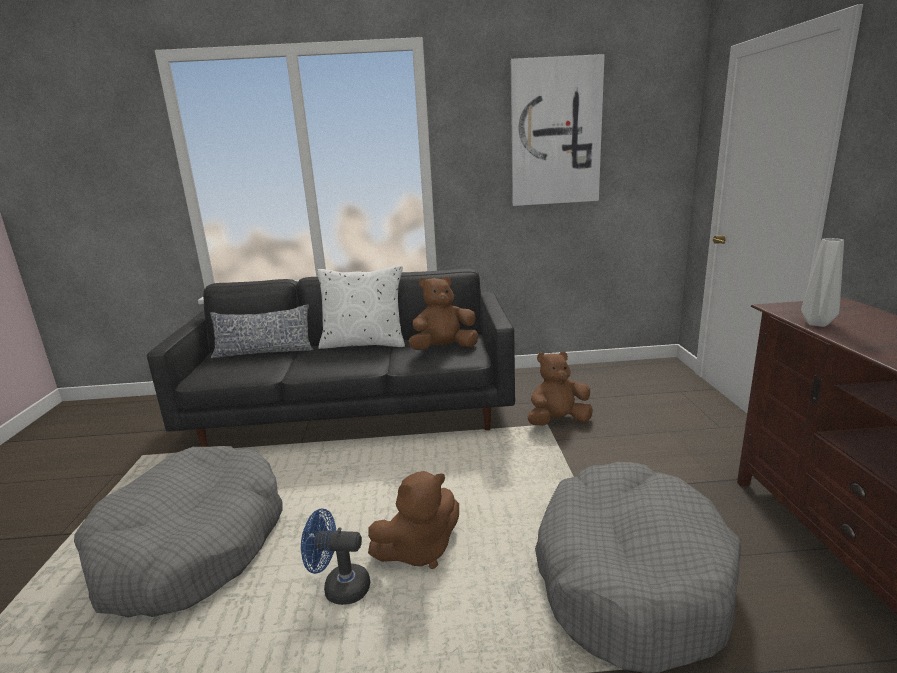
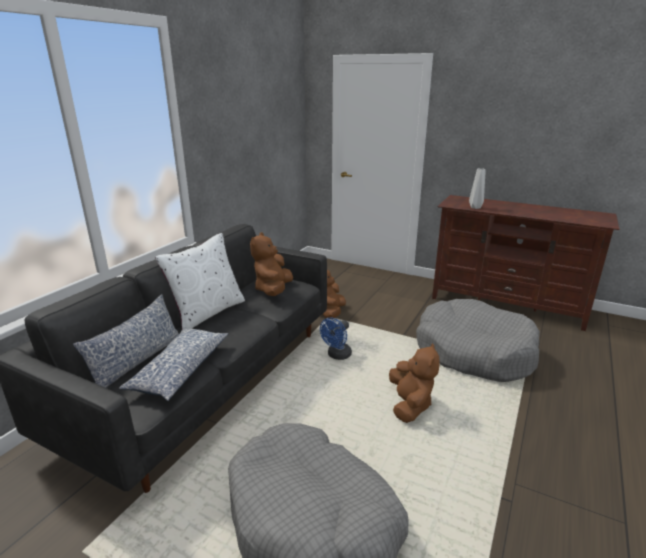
camera: 60 degrees left, 5 degrees up
blue fan [301,508,370,605] -> blue fan moved to [320,317,352,360]
picture [511,54,605,206] -> none
none -> pillow [119,328,228,401]

